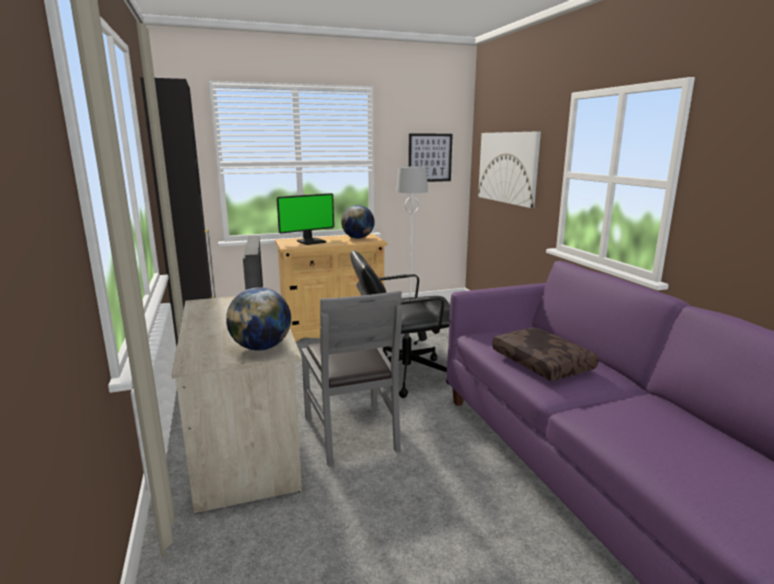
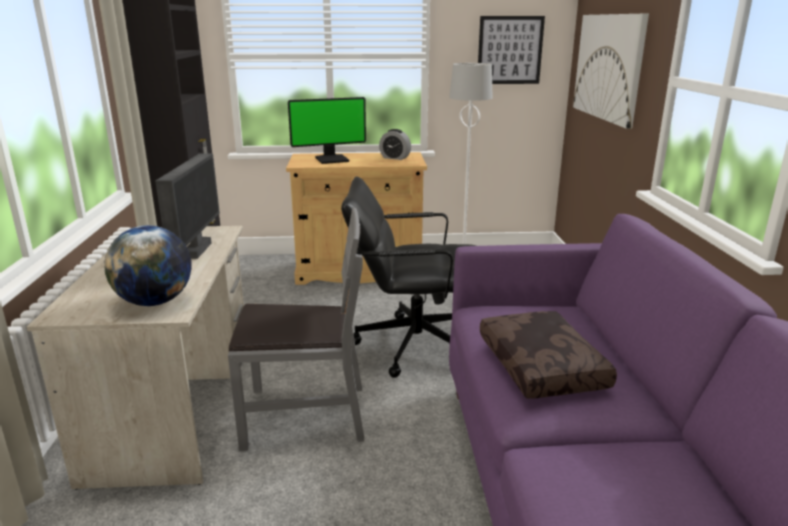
camera: 15 degrees right, 5 degrees up
grey chair [301,291,403,466] -> grey chair turned 90 degrees counterclockwise [228,207,364,451]
globe [341,205,375,239] -> alarm clock [379,129,411,160]

